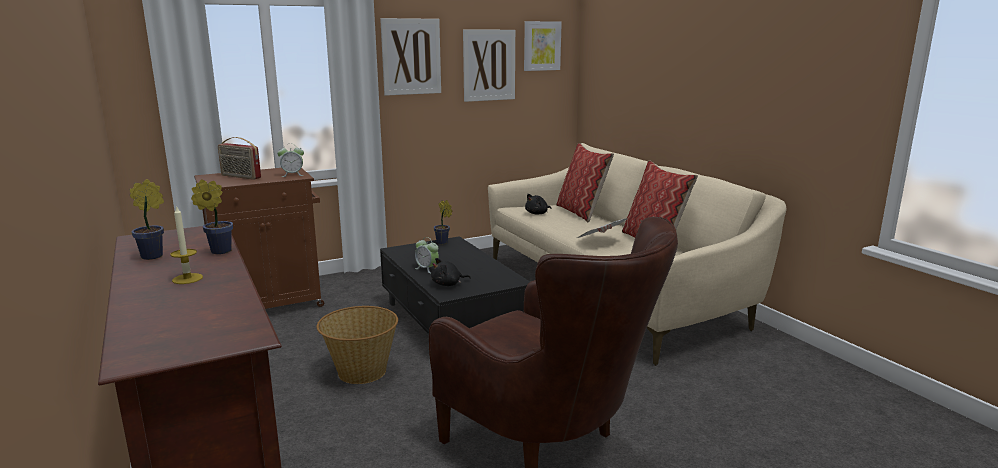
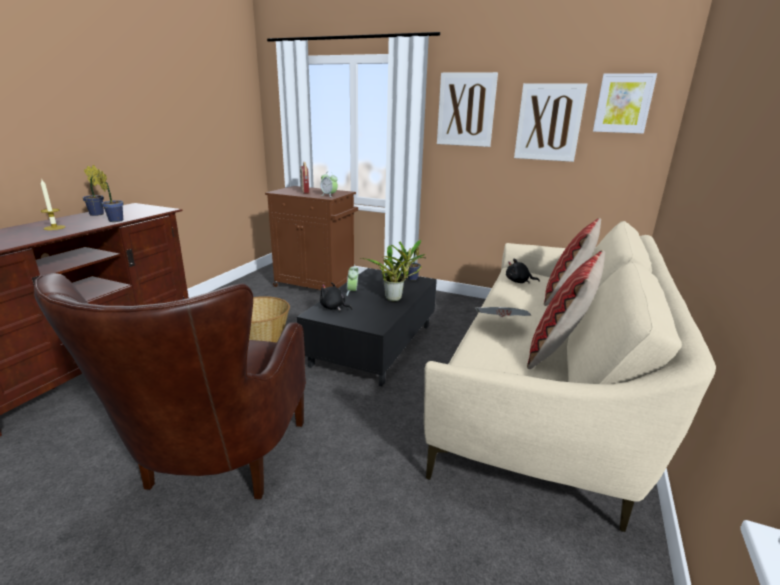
camera: 50 degrees right, 5 degrees up
none -> potted plant [360,240,426,301]

